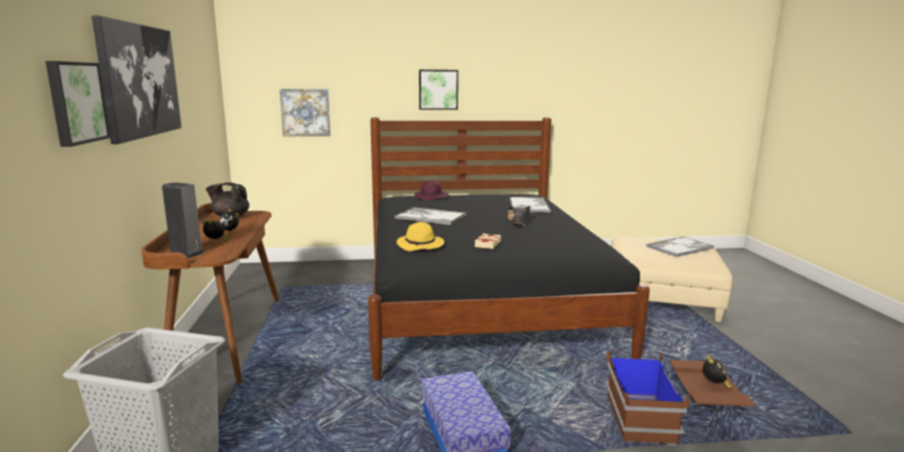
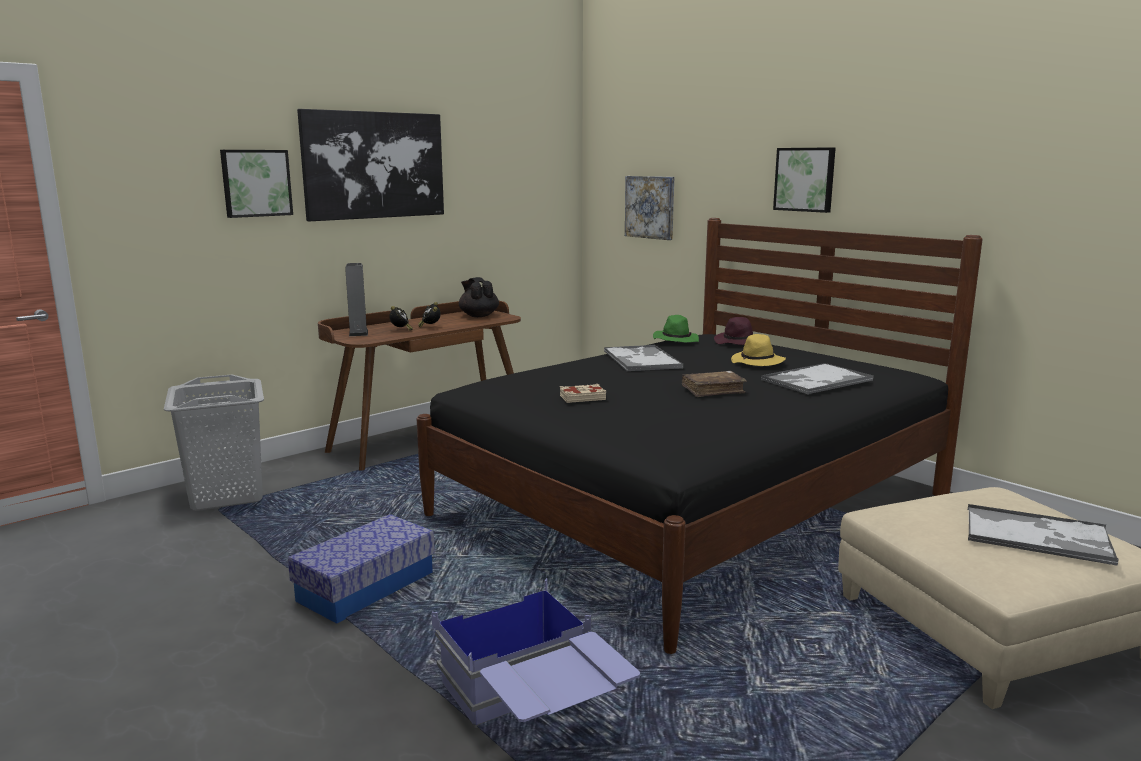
camera: 55 degrees right, 0 degrees up
yellow hat [397,222,444,251] -> yellow hat moved to [731,334,786,366]
black hat [508,206,530,226] -> brown book [682,371,747,397]
brown storage box [605,351,754,446] -> blue storage box [432,578,640,728]
alarm clock [703,355,732,389] -> none
none -> green hat [653,315,699,342]

